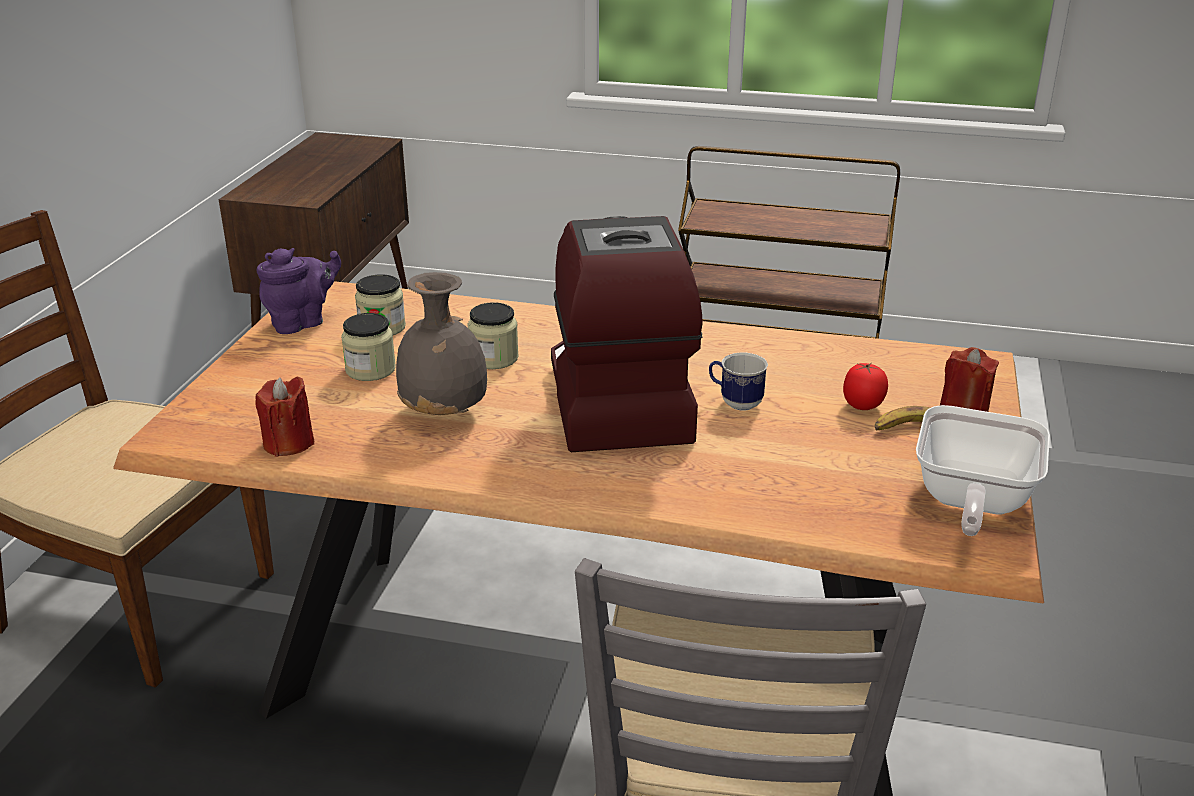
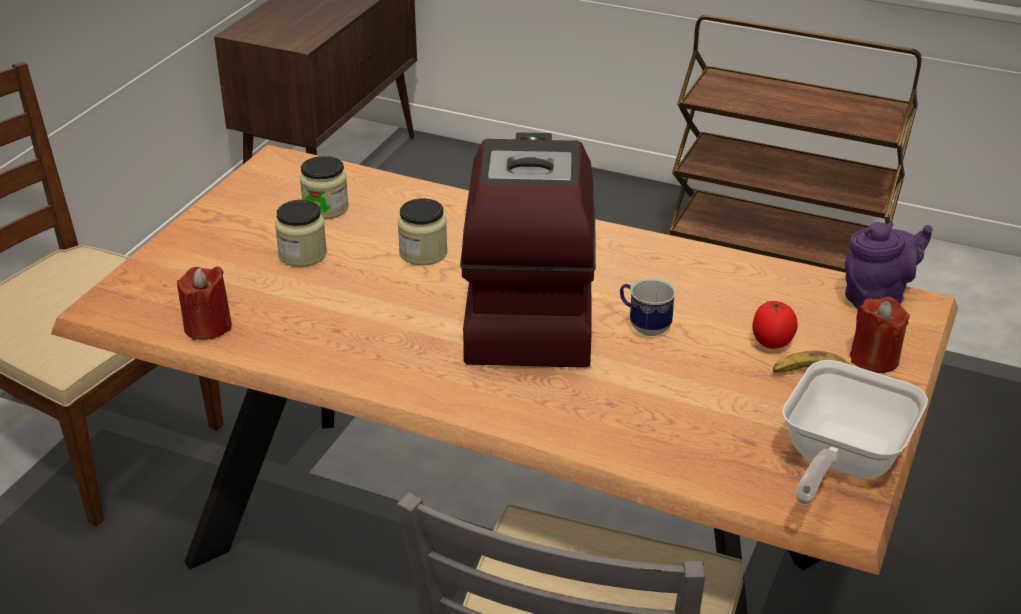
camera: 10 degrees right, 5 degrees up
purple teapot [257,248,341,334] -> purple teapot moved to [845,222,933,310]
grey vase [396,272,487,415] -> none

